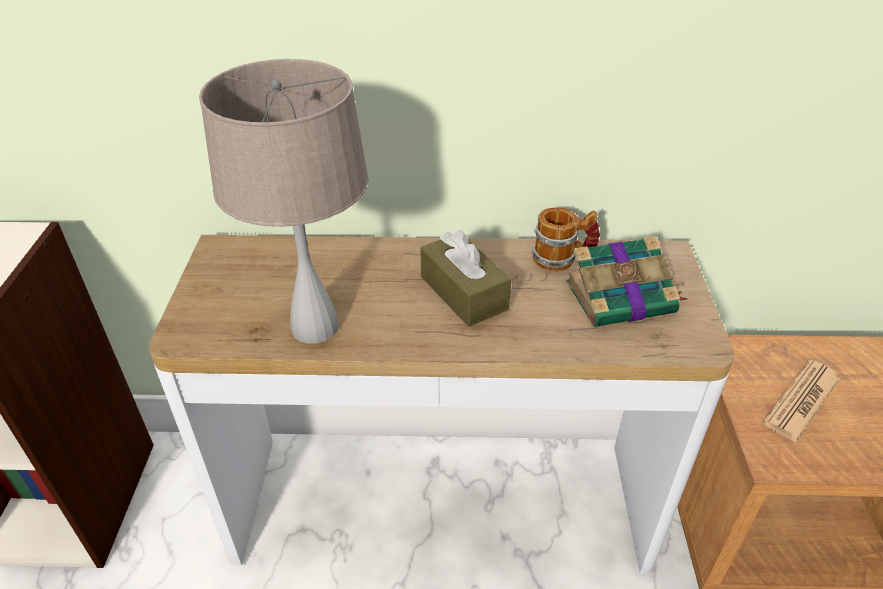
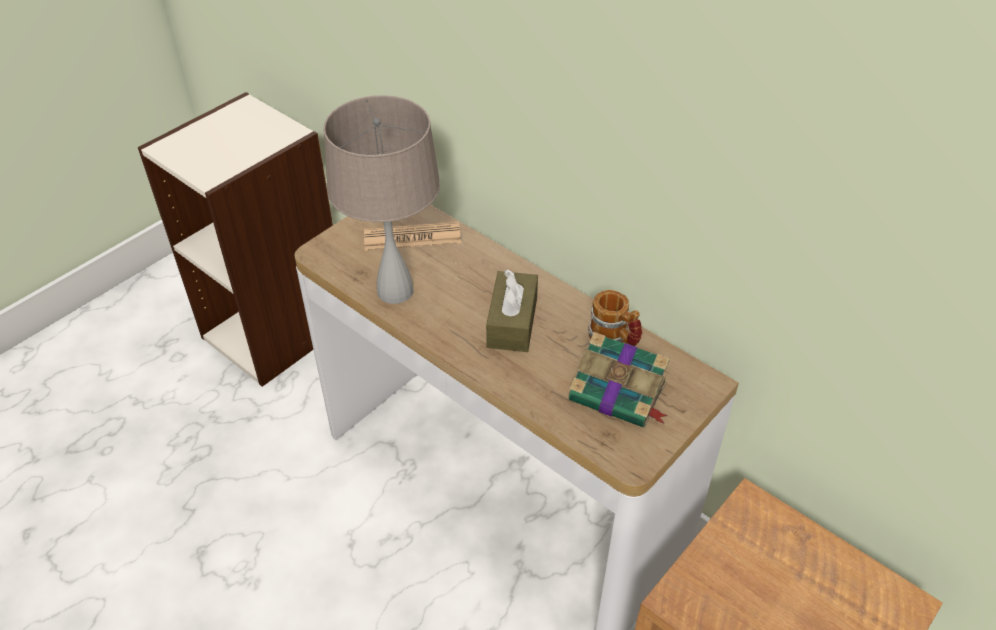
camera: 40 degrees right, 5 degrees up
newspaper [762,360,839,443] -> newspaper moved to [364,222,461,251]

